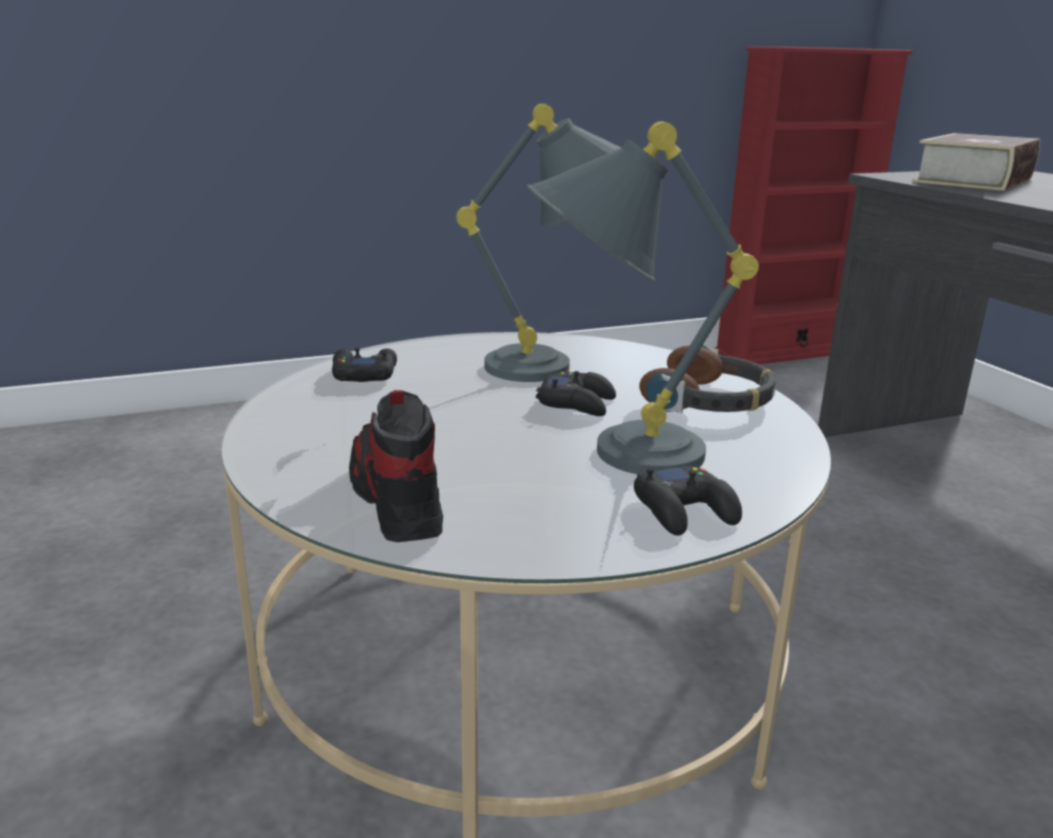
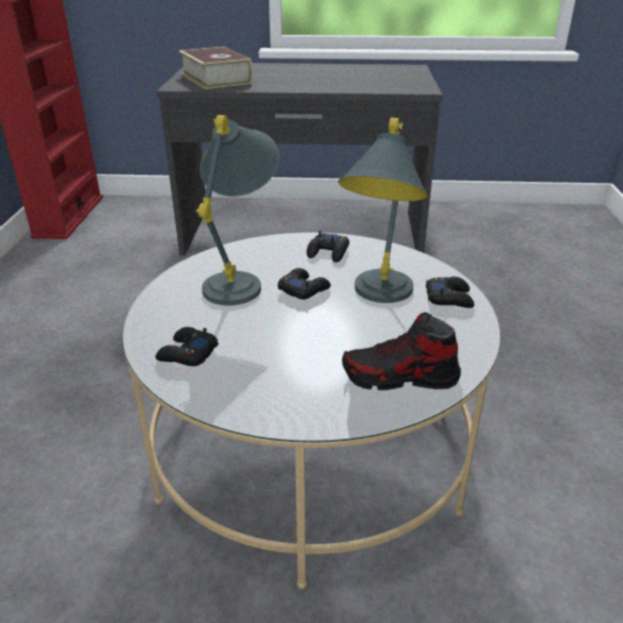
camera: 65 degrees left, 10 degrees up
headphones [639,345,775,413] -> black game controller [307,231,349,262]

